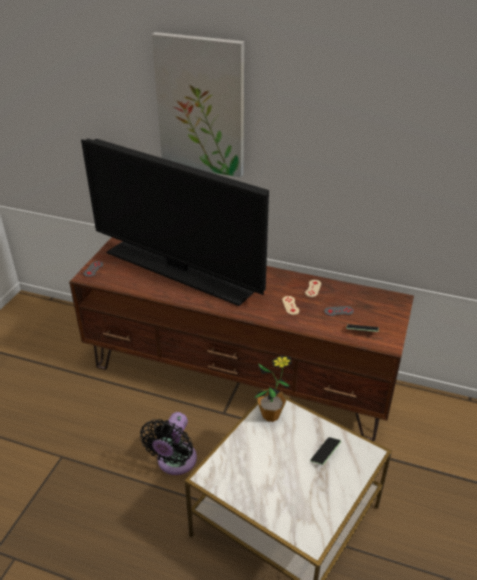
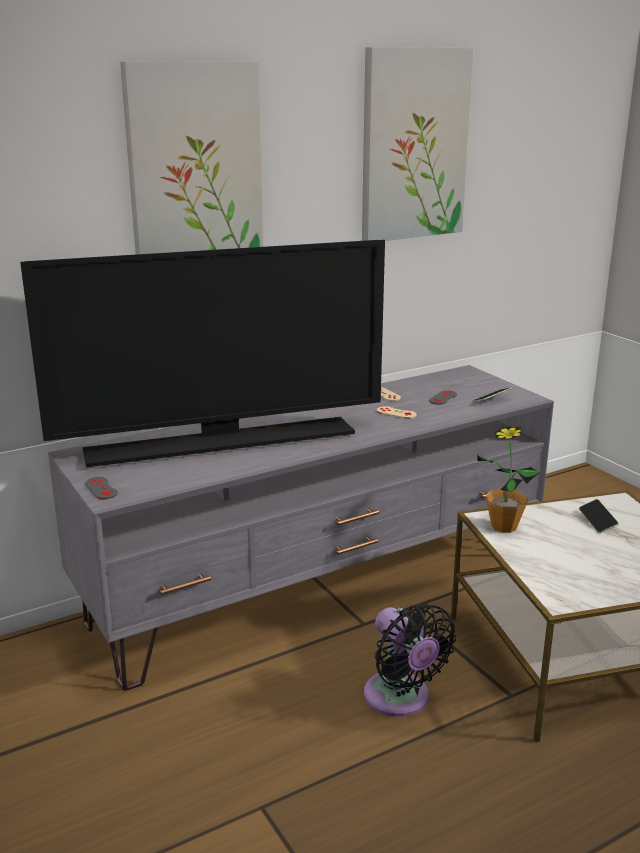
camera: 50 degrees left, 15 degrees down
brown tv stand [69,237,414,441] -> grey tv stand [48,365,554,691]
none -> picture [362,47,473,241]

